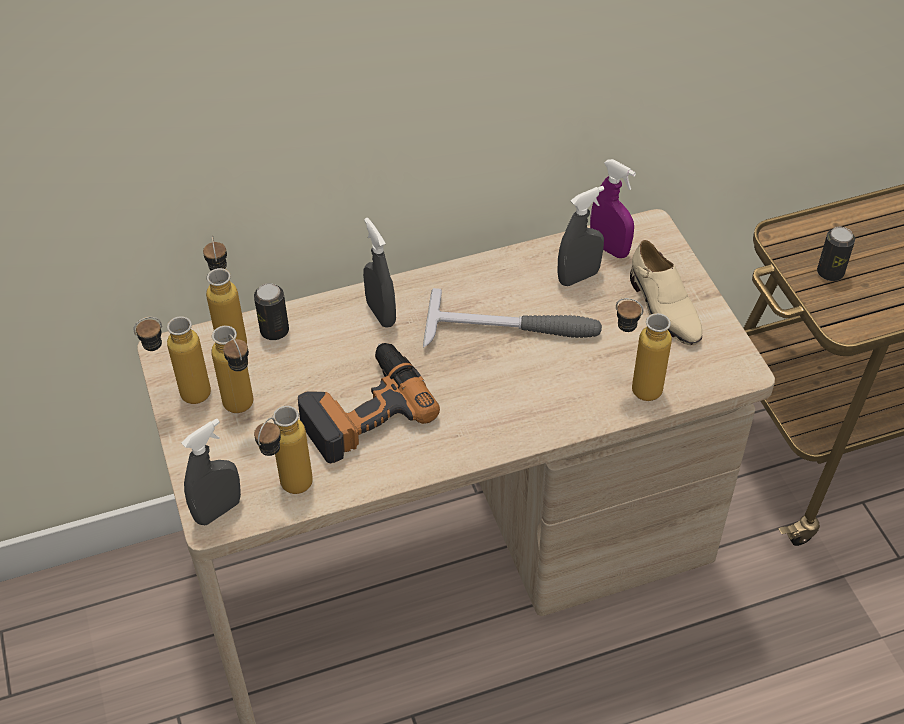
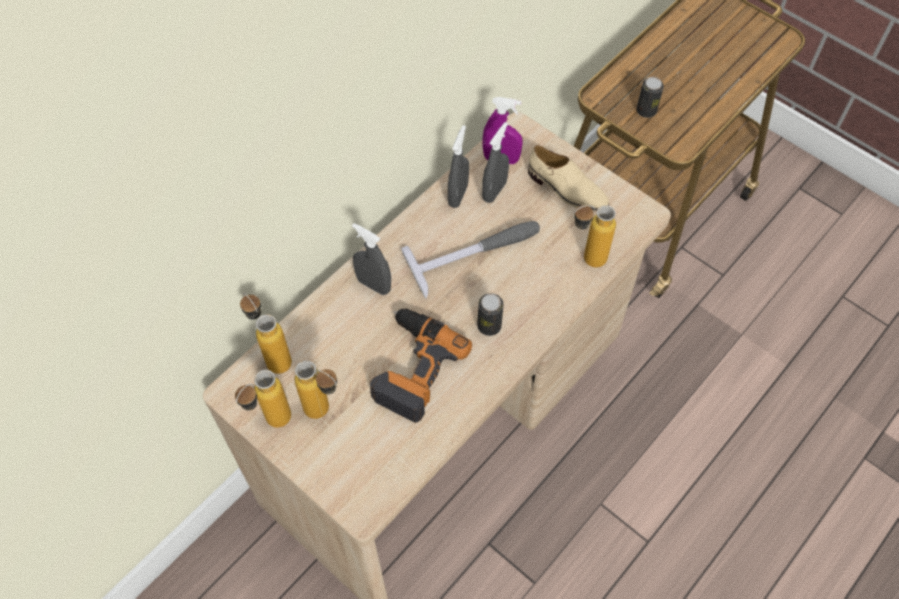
camera: 30 degrees left, 10 degrees up
grey spray bottle [181,418,241,525] -> grey spray bottle moved to [448,125,469,208]
can [254,283,289,340] -> can moved to [477,293,504,336]
bottle [254,406,313,494] -> none

